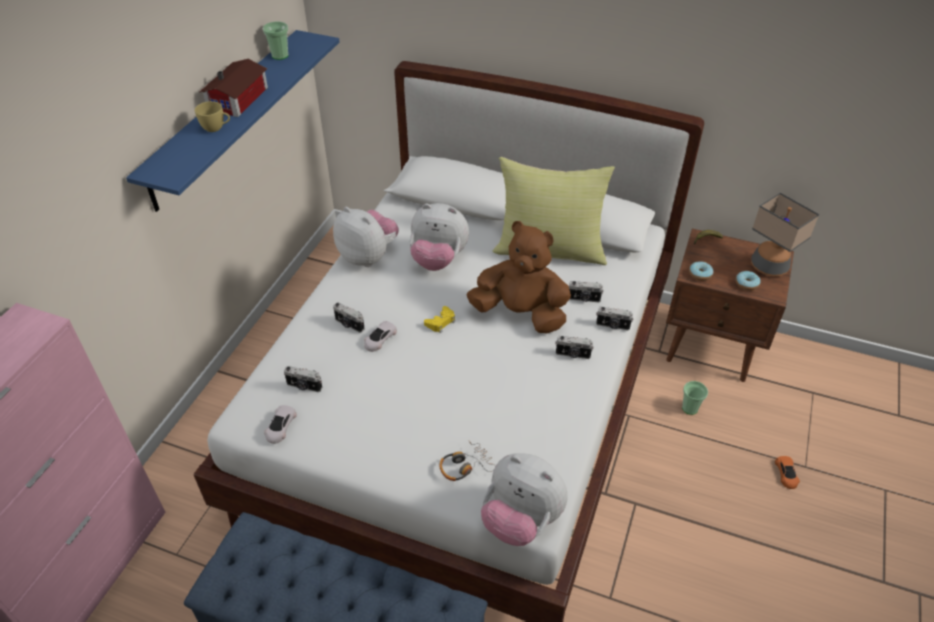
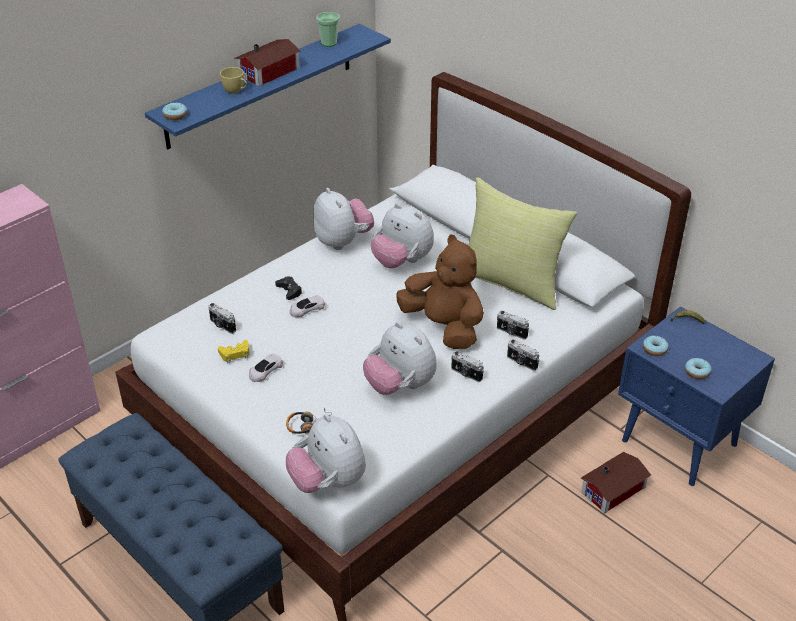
camera: 25 degrees right, 5 degrees down
white toy car [264,405,297,444] -> white toy car moved to [249,354,283,382]
camera [333,303,365,333] -> black game controller [275,276,302,300]
yellow game controller [424,306,455,333] -> yellow game controller moved to [218,340,250,363]
brown nightstand [666,228,794,382] -> blue nightstand [618,306,775,486]
cup [682,381,708,415] -> toy house [581,452,651,514]
table lamp [751,193,819,276] -> none
orange toy car [775,456,800,489] -> none
none -> donut [162,103,187,120]
none -> plush toy [363,322,437,395]

